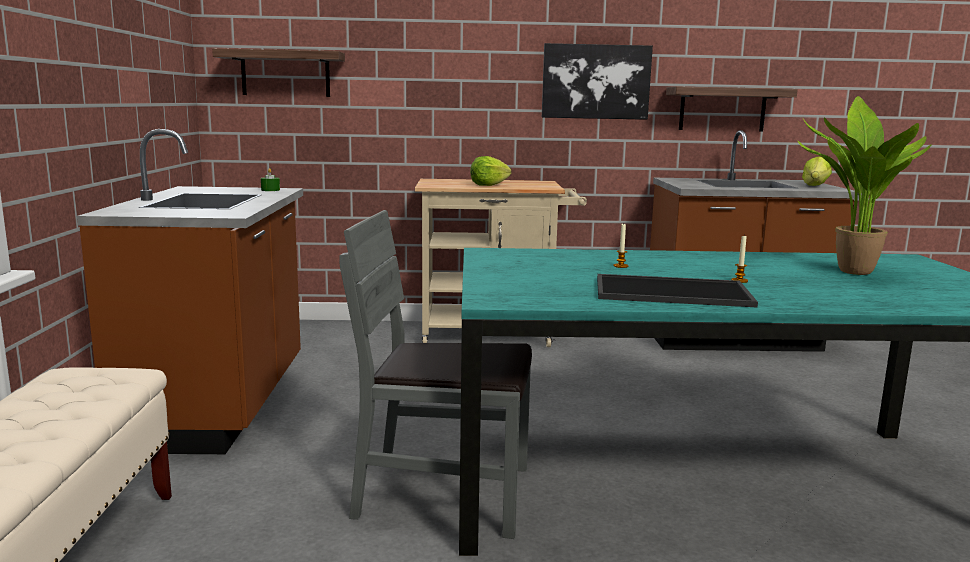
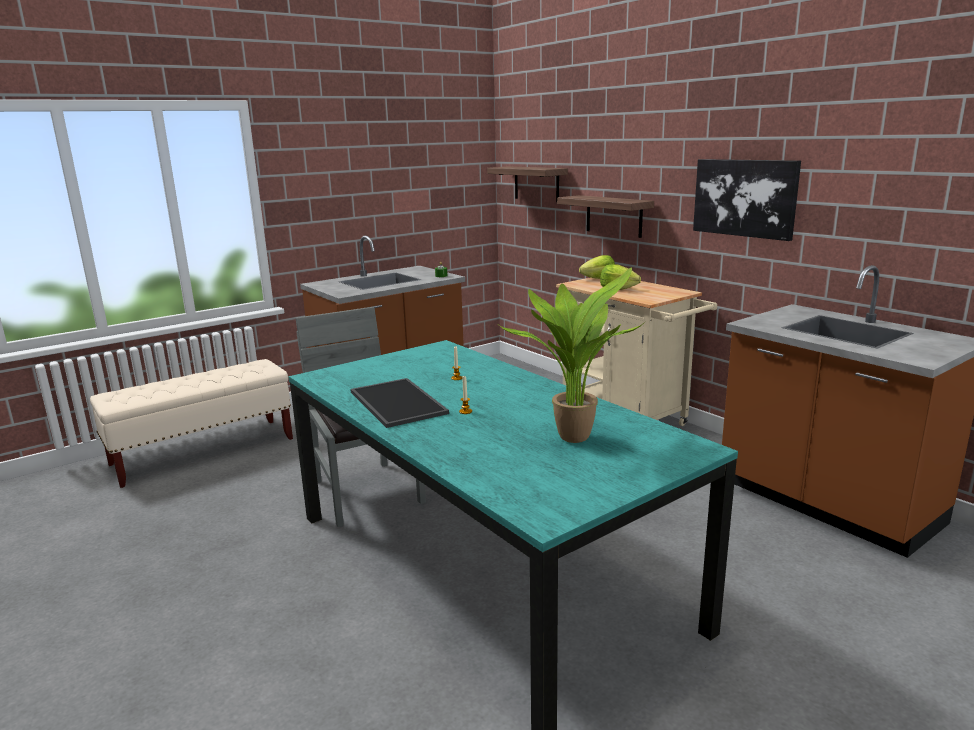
camera: 55 degrees right, 5 degrees up
shelf [666,87,798,132] -> shelf moved to [557,195,654,238]
lettuce [802,156,832,186] -> lettuce moved to [579,255,615,279]

